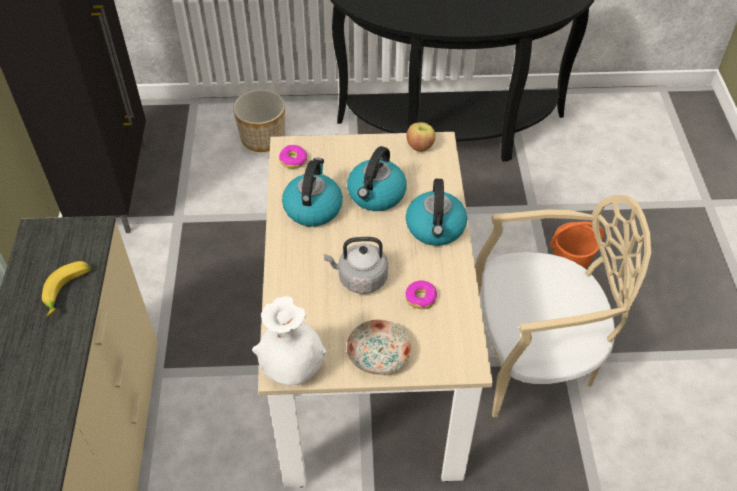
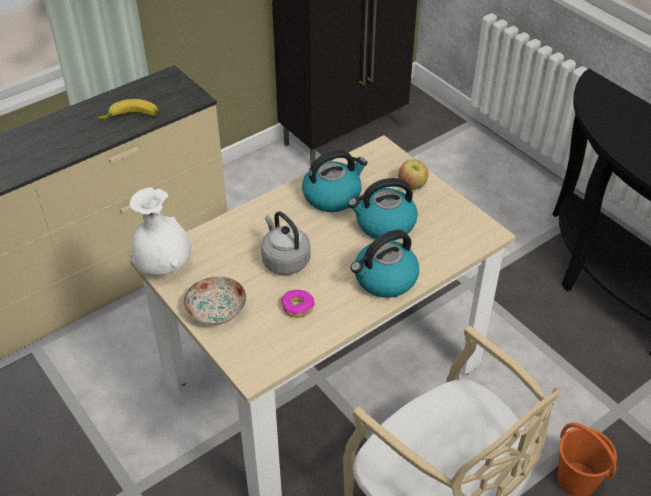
camera: 55 degrees right, 5 degrees down
planter [233,89,285,152] -> none
donut [279,145,307,169] -> none
apple [407,122,436,152] -> apple moved to [398,160,428,190]

